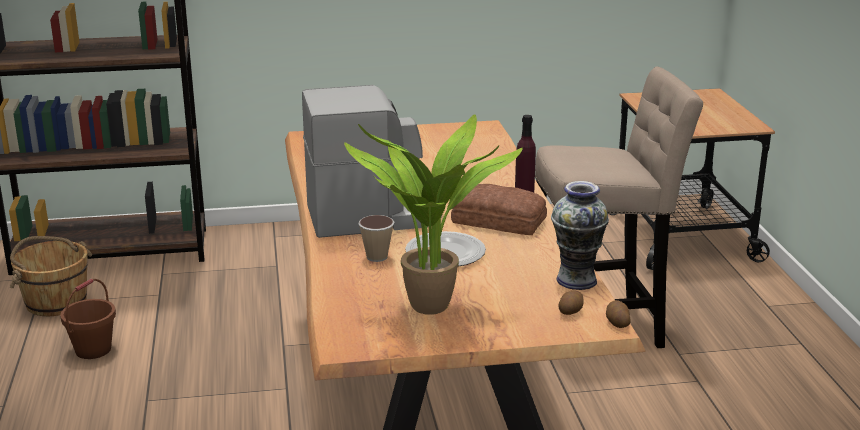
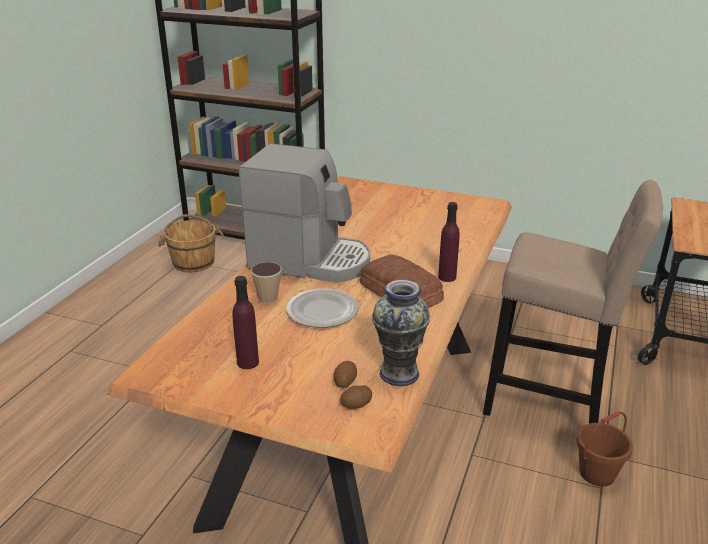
camera: 30 degrees right, 5 degrees up
brown bucket [60,279,116,359] -> brown bucket moved to [576,412,633,486]
potted plant [344,115,523,315] -> purple bottle [232,276,259,369]
potato [606,300,631,328] -> potato moved to [334,361,357,388]

